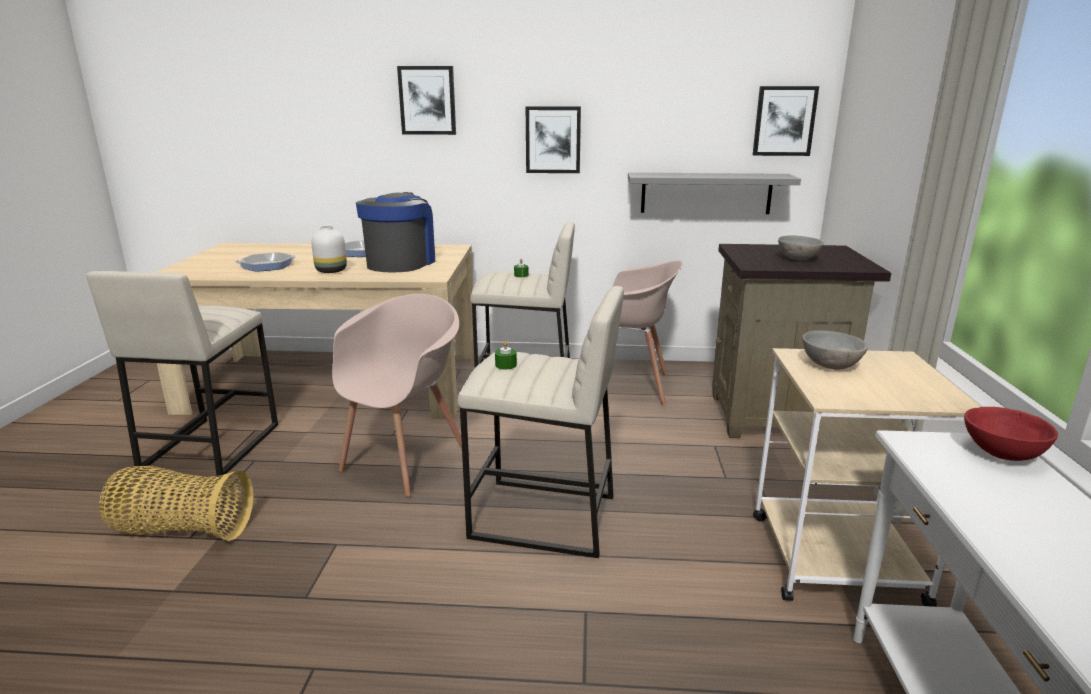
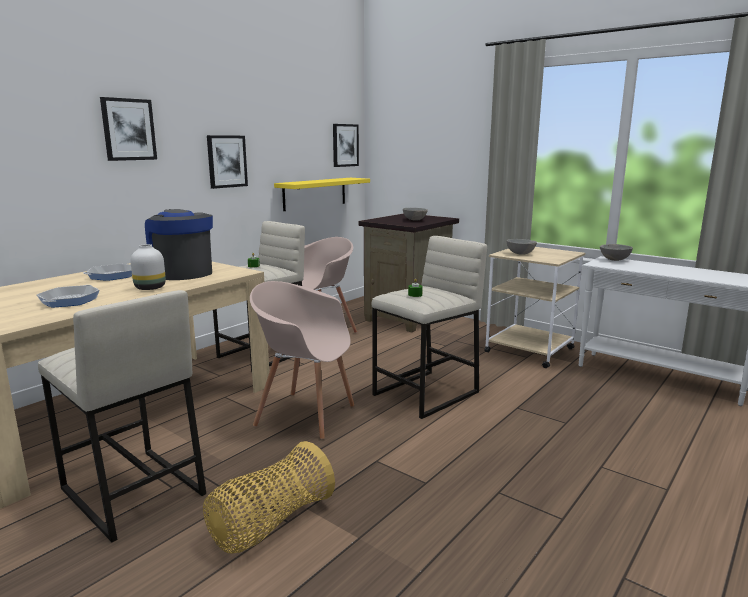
camera: 55 degrees left, 5 degrees down
beige chair [332,294,470,497] -> beige chair turned 45 degrees counterclockwise [250,281,354,439]
grey shelf [628,173,801,214] -> yellow shelf [274,178,370,211]
red bowl [964,407,1058,461] -> grey bowl [600,244,633,261]

